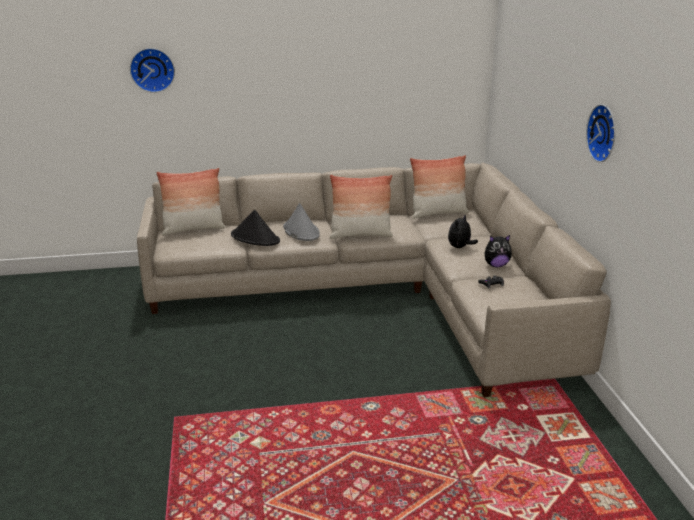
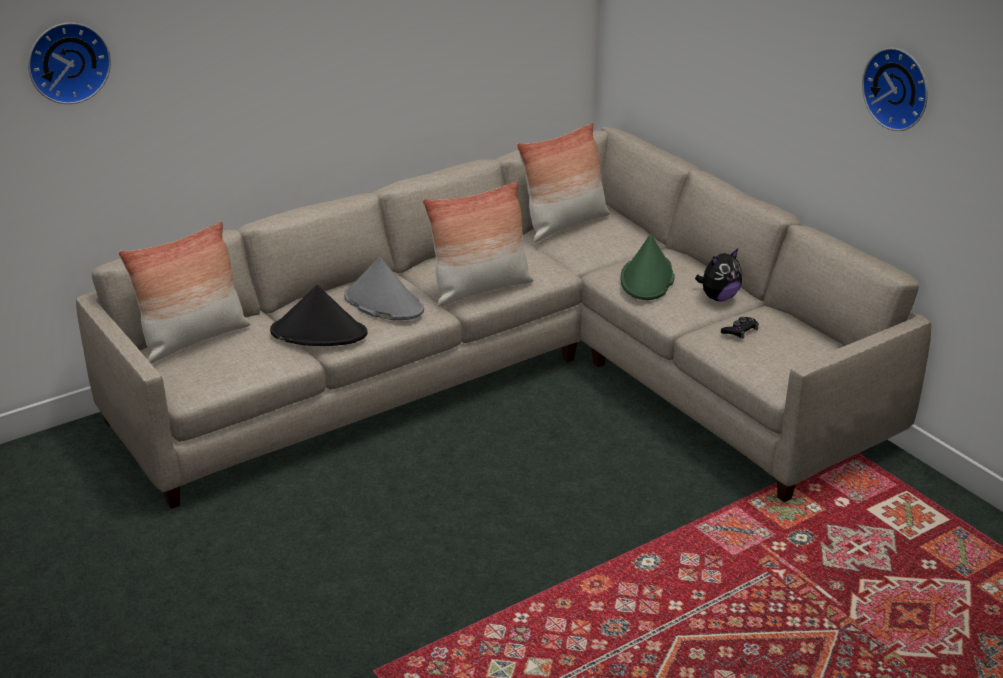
camera: 25 degrees left, 5 degrees up
plush toy [448,215,478,248] -> green hat [621,234,675,300]

